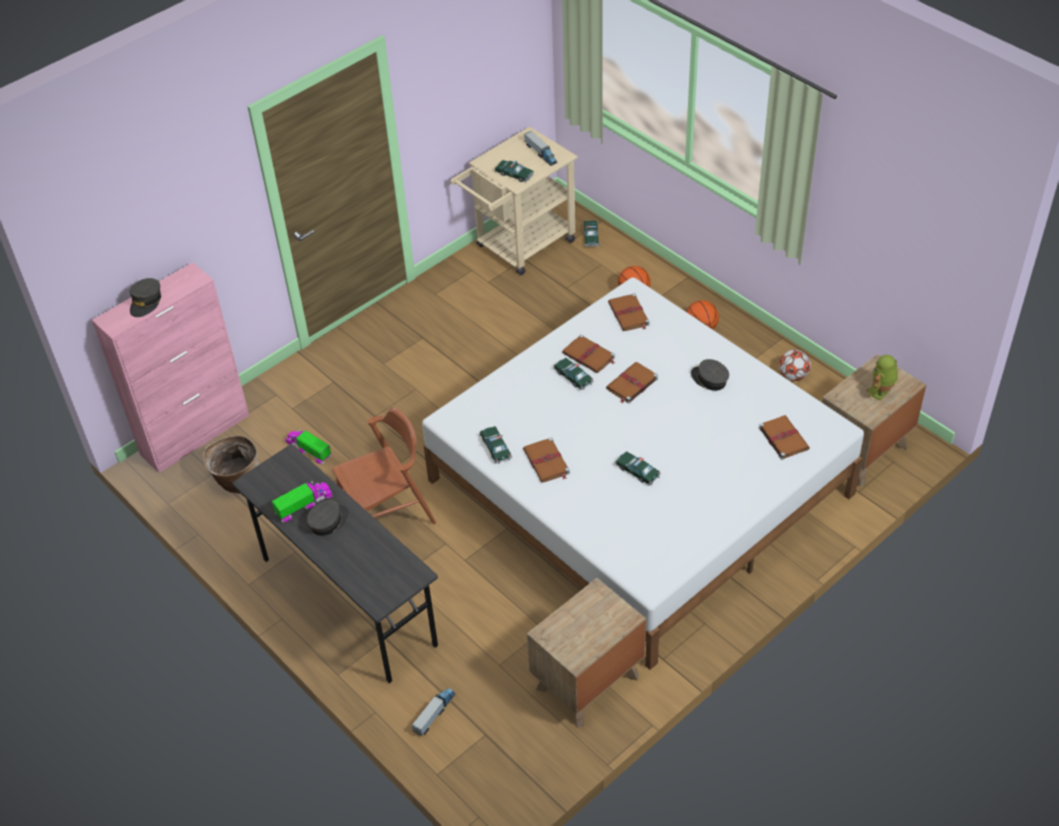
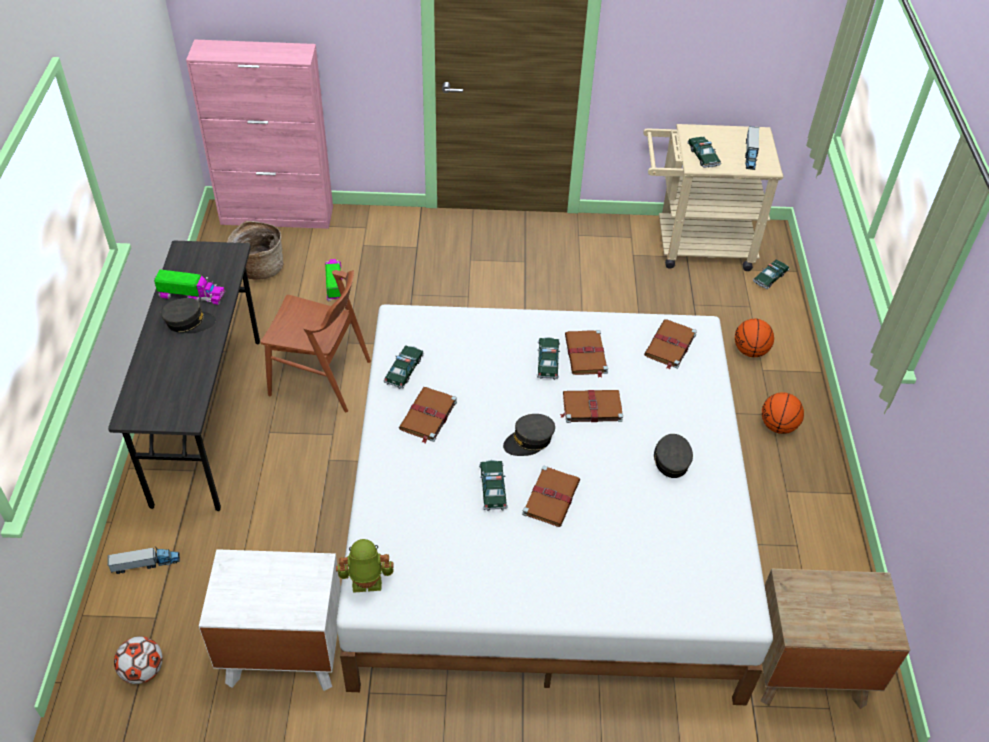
camera: 40 degrees right, 0 degrees up
grey cap [130,278,161,317] -> grey cap moved to [503,414,555,456]
brown nightstand [527,578,646,728] -> white nightstand [199,549,341,691]
brown book [759,415,810,460] -> brown book moved to [522,466,580,527]
football [779,349,811,381] -> football moved to [114,636,163,684]
toy robot [866,355,898,401] -> toy robot moved to [336,539,394,593]

